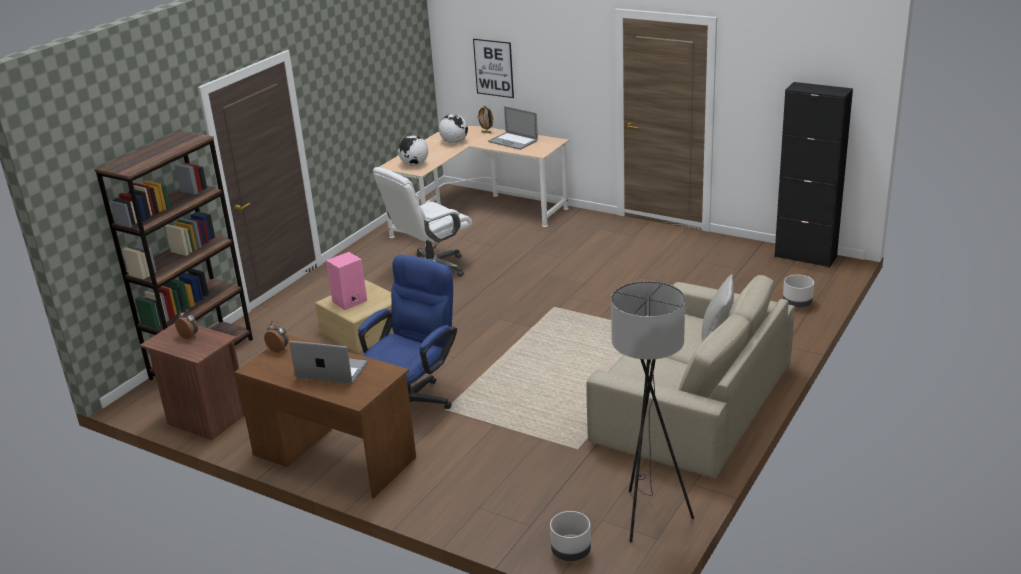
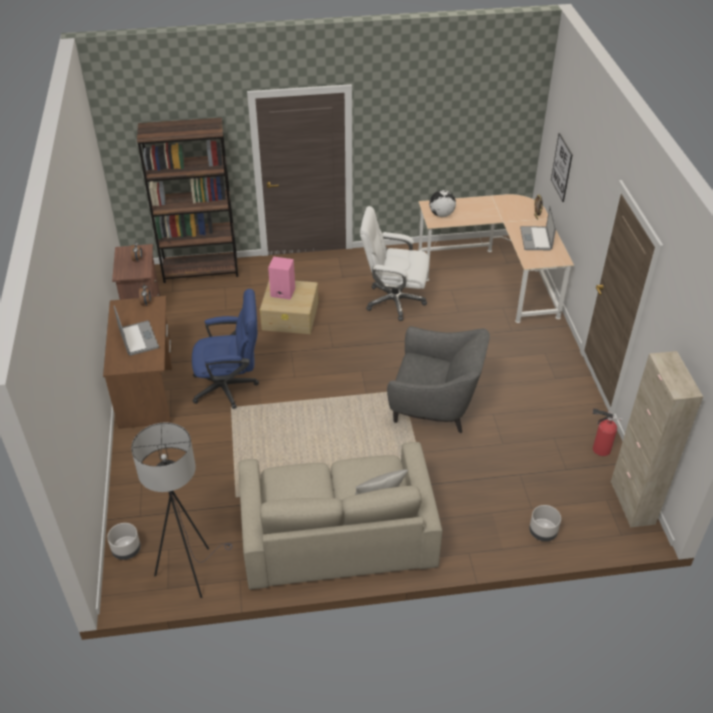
camera: 50 degrees right, 15 degrees up
globe [439,114,468,143] -> none
black cabinet [774,82,853,268] -> beige cabinet [611,351,703,528]
none -> grey armchair [387,326,490,433]
none -> fire extinguisher [593,408,622,456]

